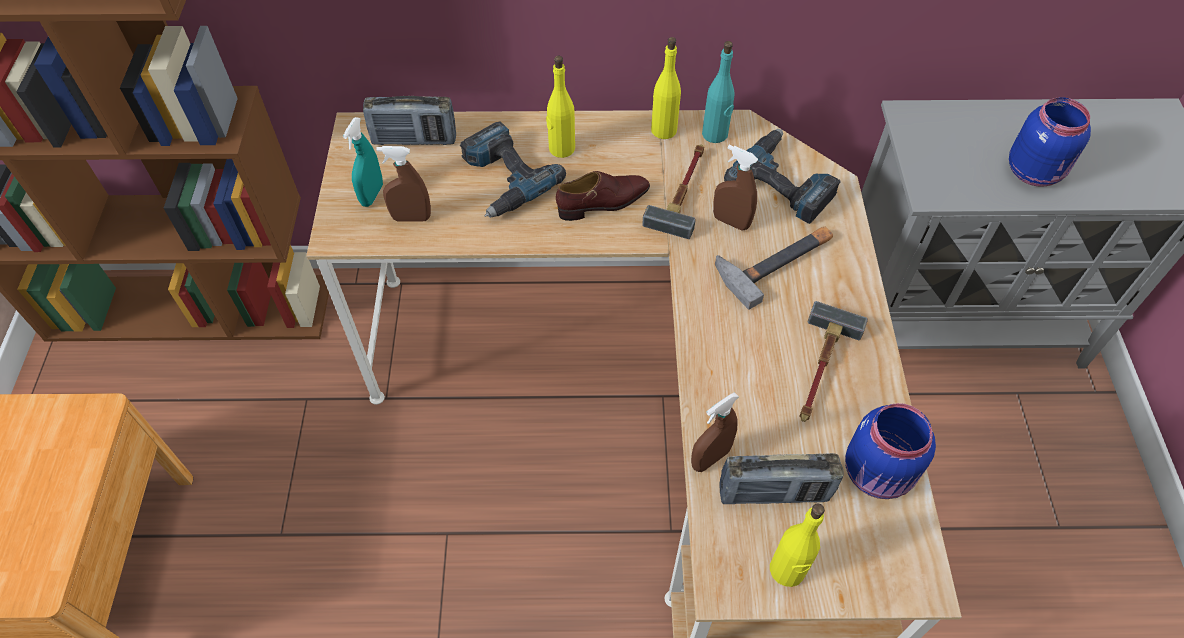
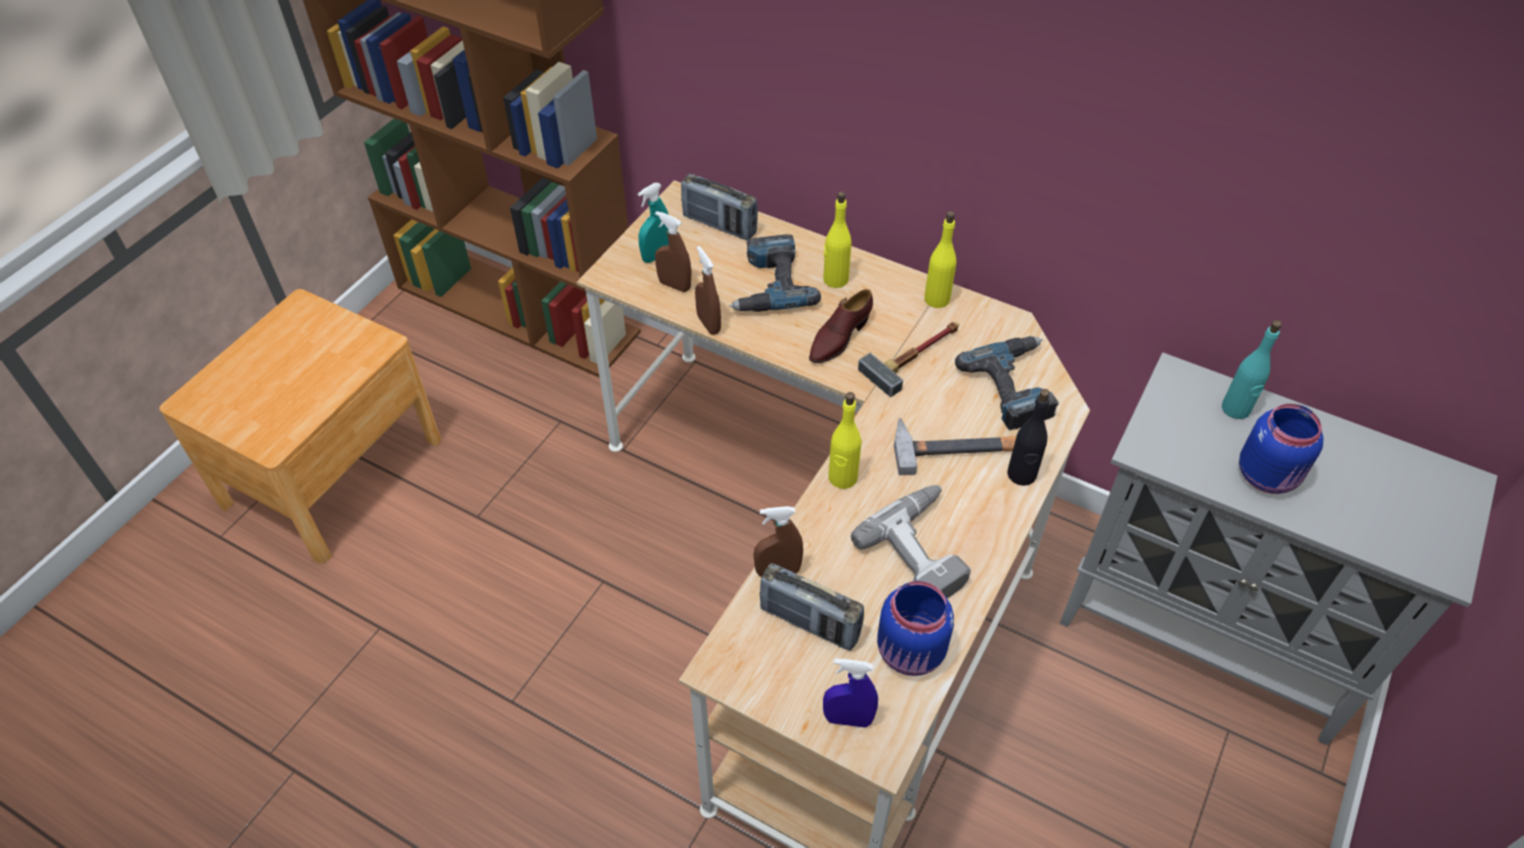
camera: 30 degrees right, 5 degrees down
brown shoe [556,171,650,221] -> brown shoe turned 120 degrees clockwise [809,289,873,363]
turquoise bottle [702,41,735,143] -> turquoise bottle moved to [1222,320,1282,419]
brown spray bottle [713,145,758,231] -> brown spray bottle moved to [695,246,721,335]
yellow bottle [770,504,825,587] -> yellow bottle moved to [828,392,861,489]
hammer [799,301,868,422] -> power drill [851,485,971,599]
none -> blue spray bottle [823,658,878,728]
none -> black bottle [1007,389,1050,486]

